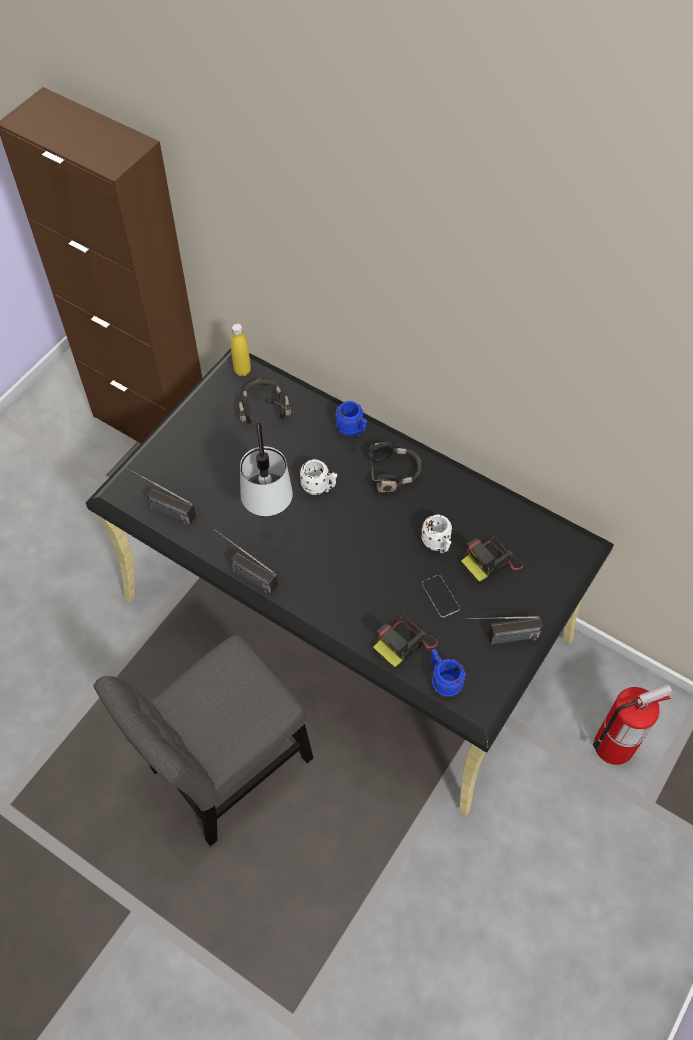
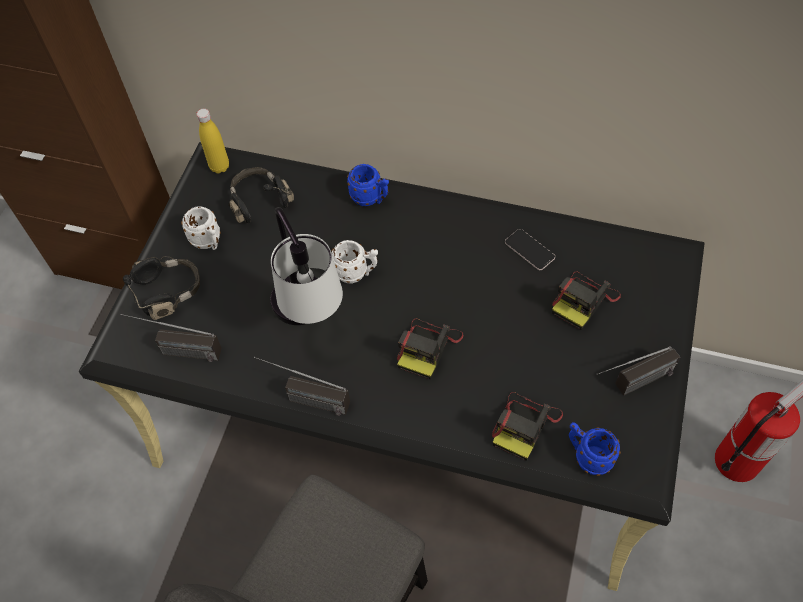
camera: 15 degrees left, 0 degrees up
black headphones [368,442,422,492] -> black headphones moved to [123,256,200,320]
white mug [421,514,453,553] -> white mug moved to [181,207,221,250]
phone [422,575,460,617] -> phone moved to [505,229,555,270]
none -> camera [397,319,463,380]

